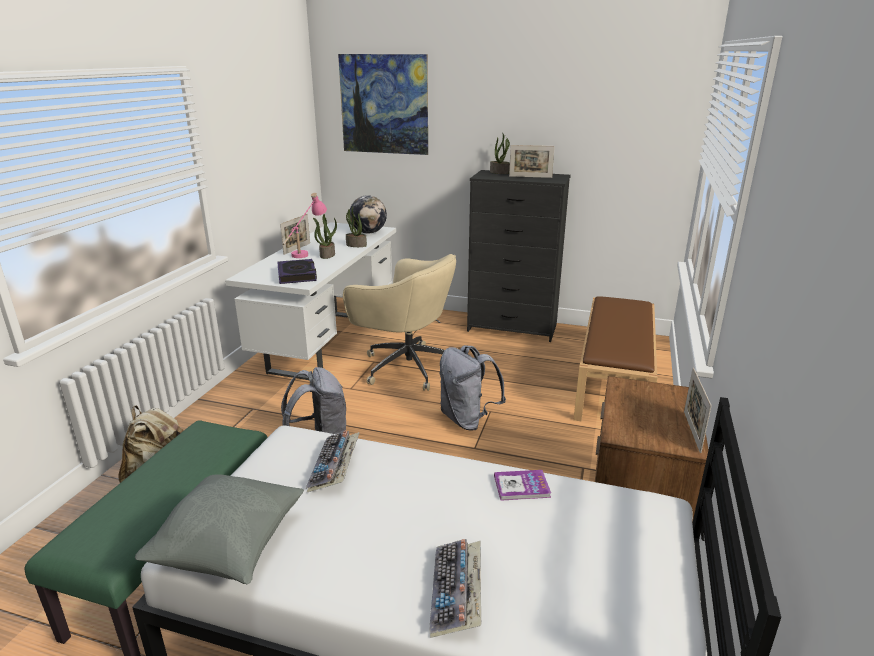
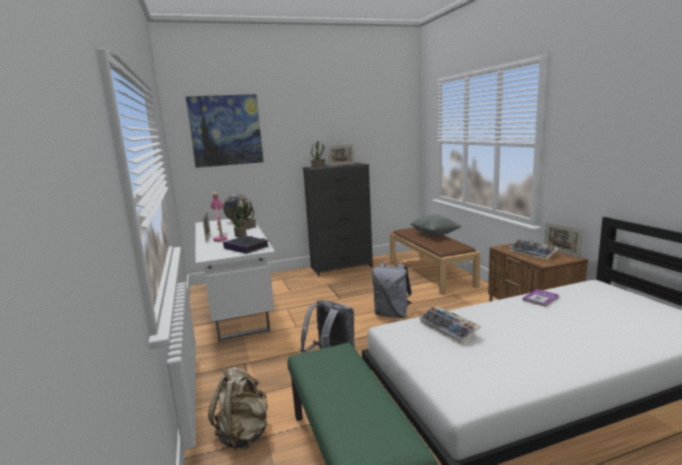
camera: 35 degrees left, 10 degrees down
grey pillow [135,474,304,584] -> grey pillow moved to [410,215,461,236]
beige office chair [343,254,456,391] -> none
keyboard [430,539,481,638] -> keyboard moved to [509,239,559,260]

